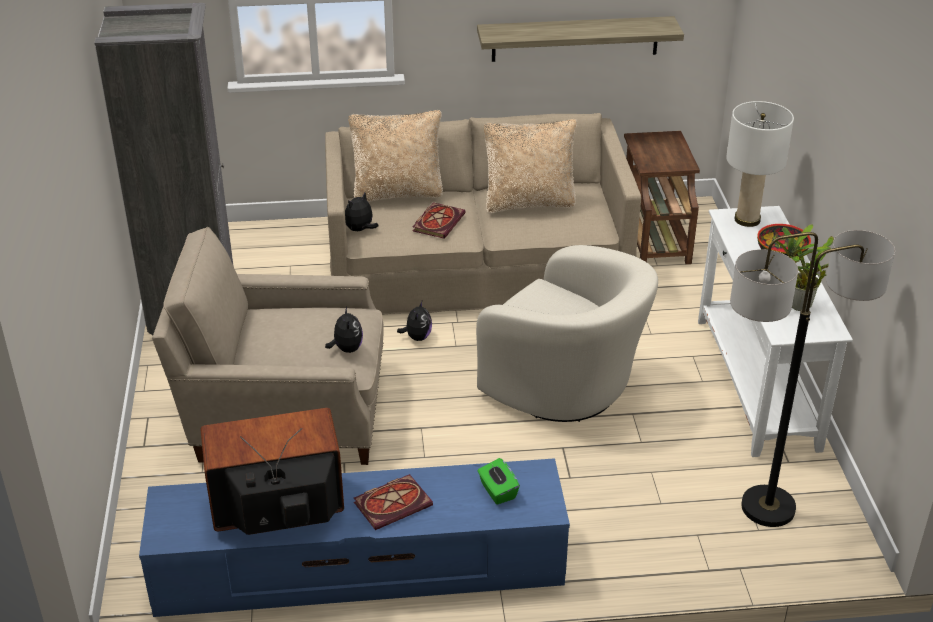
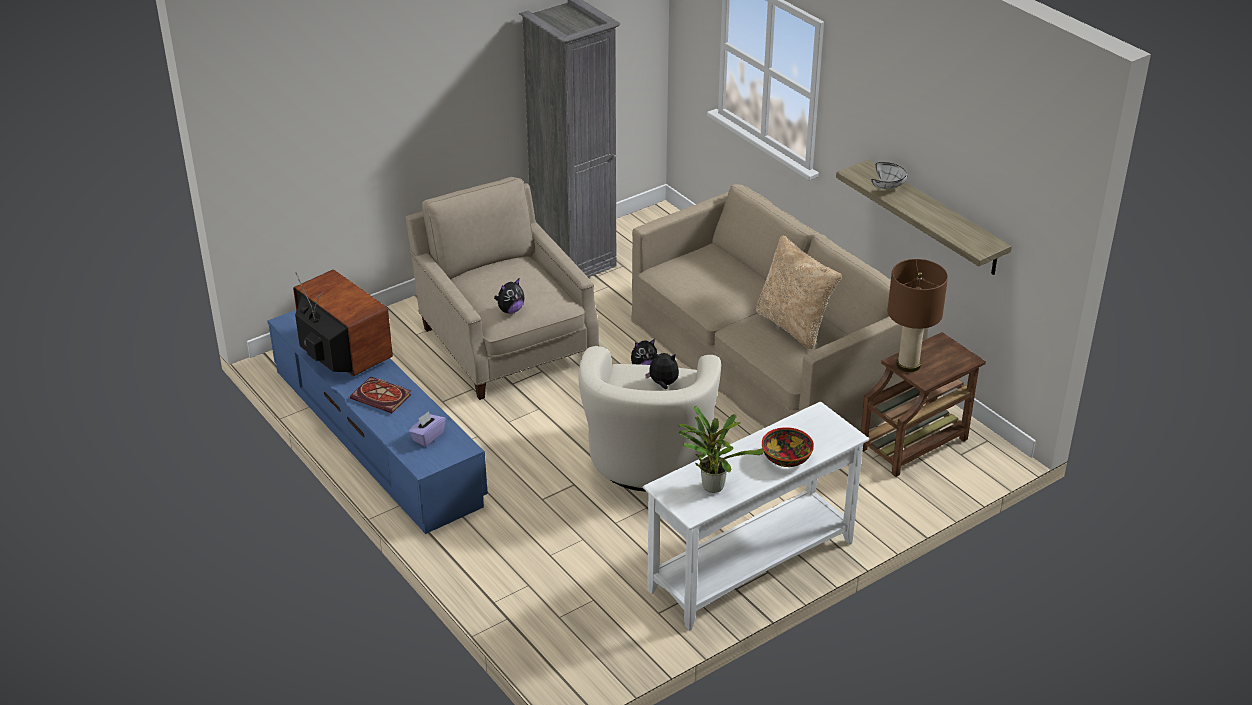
camera: 60 degrees right, 0 degrees up
plush toy [345,193,379,231] -> plush toy moved to [645,351,679,389]
beige pillow [348,110,443,203] -> none
book [413,202,466,239] -> none
green tissue box [478,458,520,505] -> purple tissue box [408,411,446,447]
white table lamp [726,101,794,227] -> none
floor lamp [730,230,895,527] -> none
none -> white bowl [872,162,908,189]
none -> brown table lamp [887,259,948,372]

